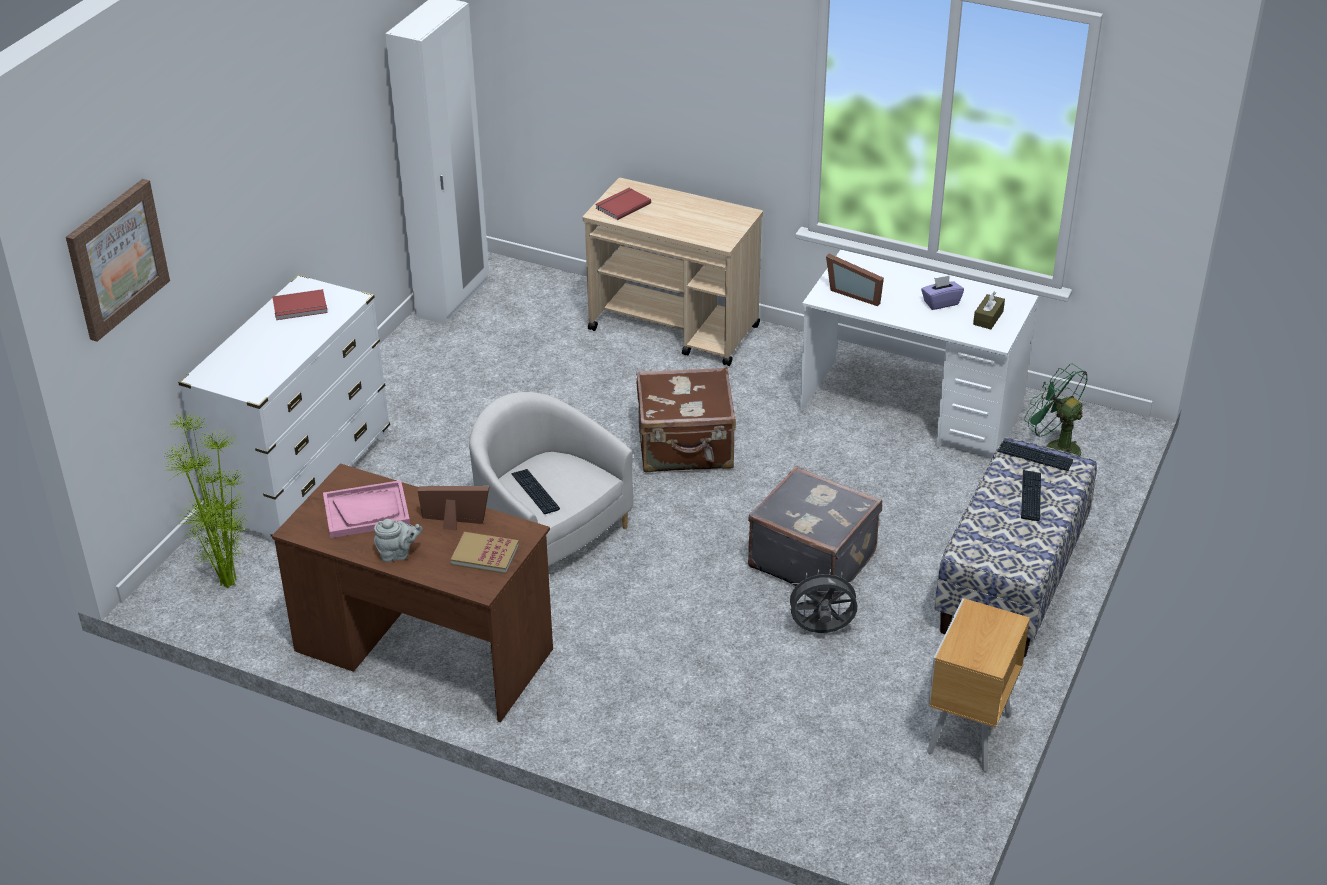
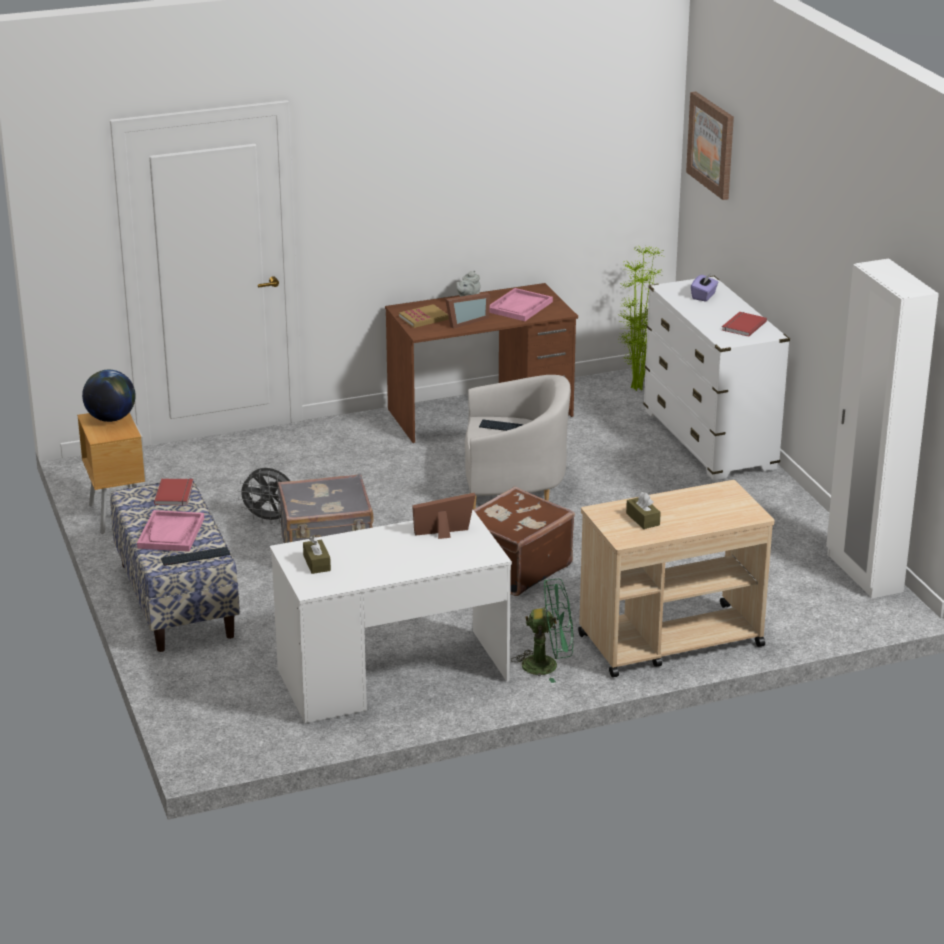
camera: 135 degrees right, 10 degrees down
red book [595,188,651,220] -> red book moved to [154,478,194,506]
grey fan [785,569,861,633] -> grey fan turned 60 degrees clockwise [237,468,290,524]
purple tissue box [921,275,964,310] -> purple tissue box moved to [691,273,719,302]
keyboard [1021,470,1041,521] -> pink tray [137,510,204,552]
green fan [1024,363,1088,456] -> green fan moved to [511,579,573,683]
none -> globe [82,370,136,422]
none -> brown tissue box [626,492,661,529]

